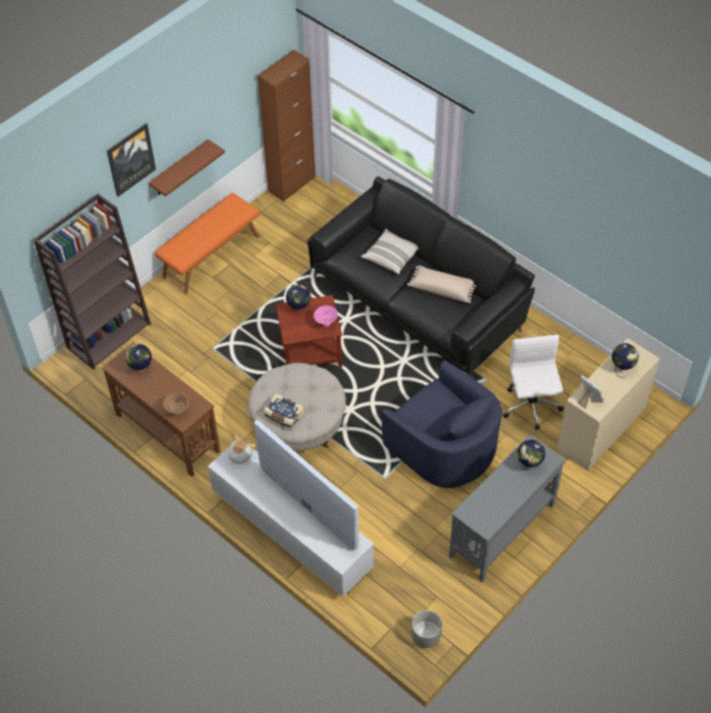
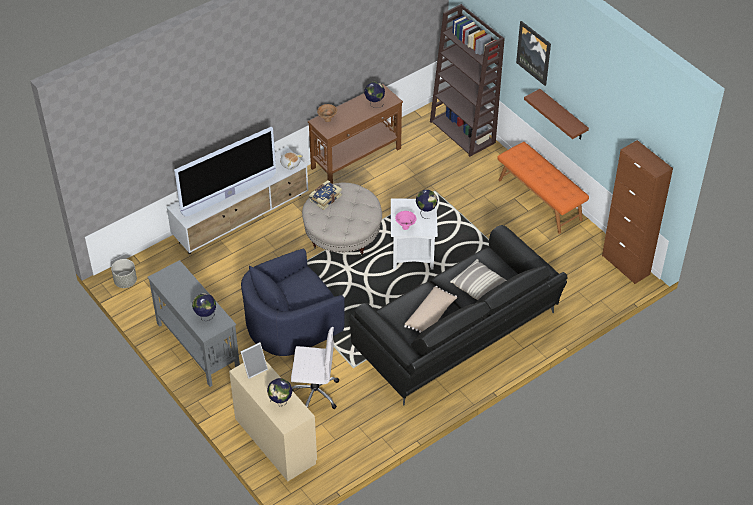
camera: 100 degrees right, 5 degrees down
brown side table [276,295,342,368] -> white side table [391,199,438,270]

